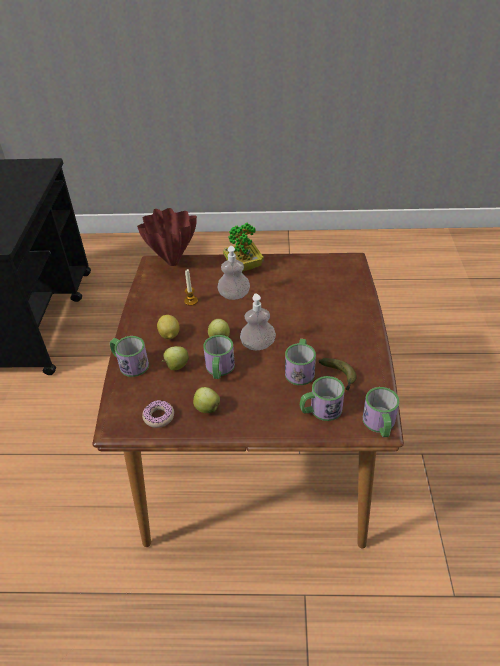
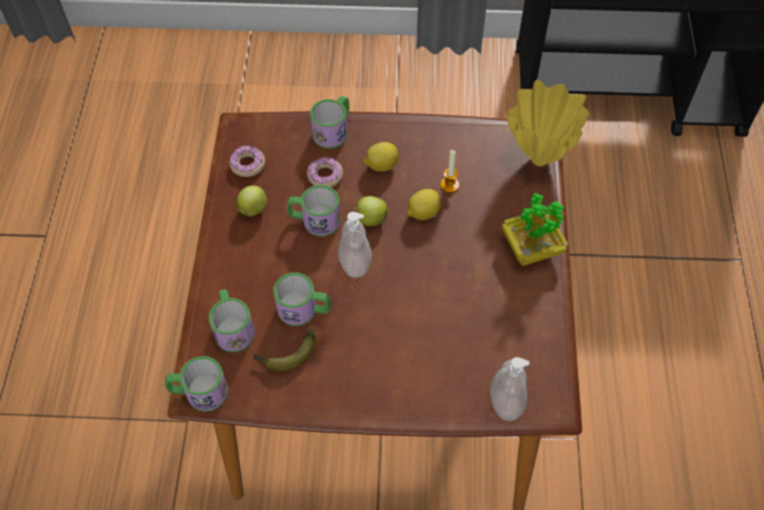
camera: 90 degrees right, 15 degrees up
red vase [137,208,197,266] -> yellow vase [507,80,590,166]
apple [162,346,189,370] -> donut [307,157,343,187]
soap dispenser [217,246,250,300] -> soap dispenser moved to [490,357,530,421]
none -> lemon [407,189,441,220]

